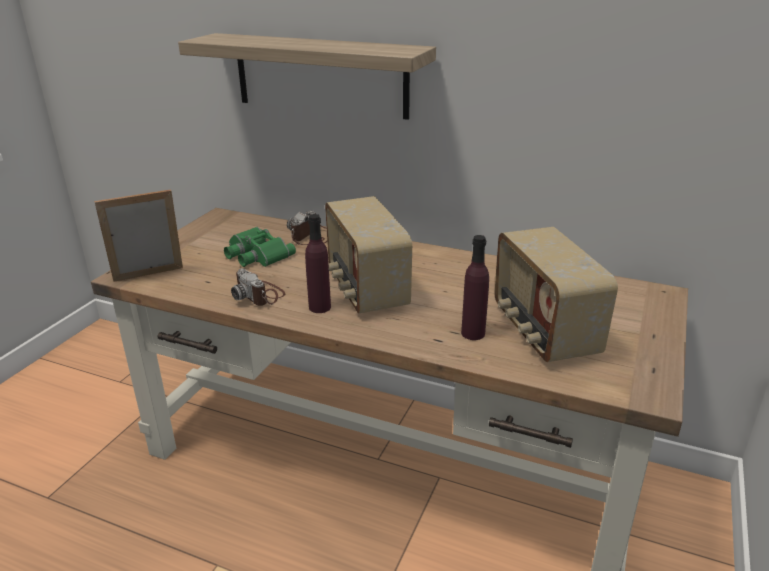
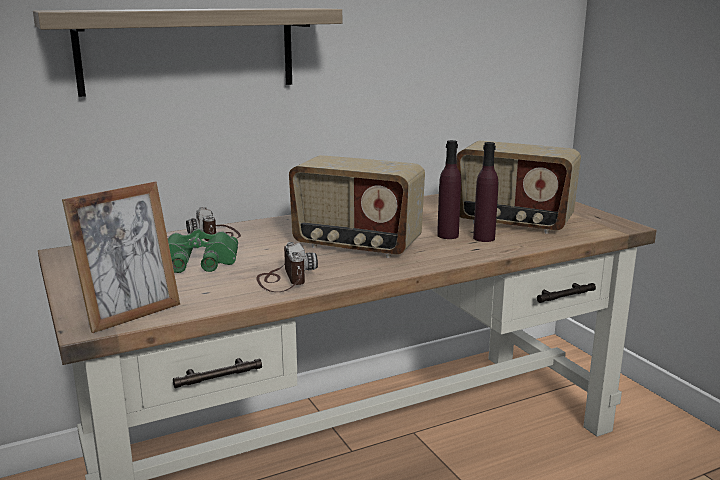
camera: 50 degrees left, 10 degrees down
picture frame [94,189,183,282] -> picture frame turned 150 degrees counterclockwise [62,182,180,333]
camera [231,268,285,306] -> camera turned 105 degrees counterclockwise [256,242,318,292]
purple bottle [305,214,331,313] -> purple bottle moved to [437,140,461,239]

